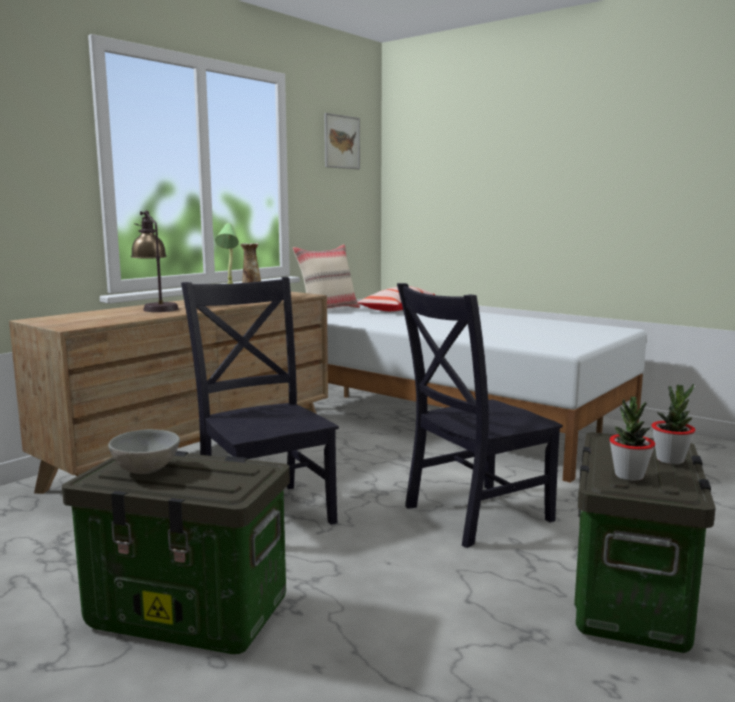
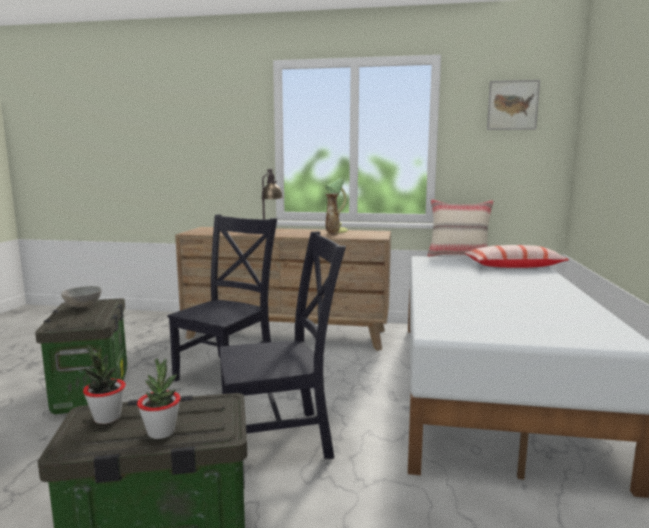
camera: 60 degrees right, 0 degrees up
black chair [397,283,563,548] -> black chair turned 135 degrees clockwise [220,231,346,459]

